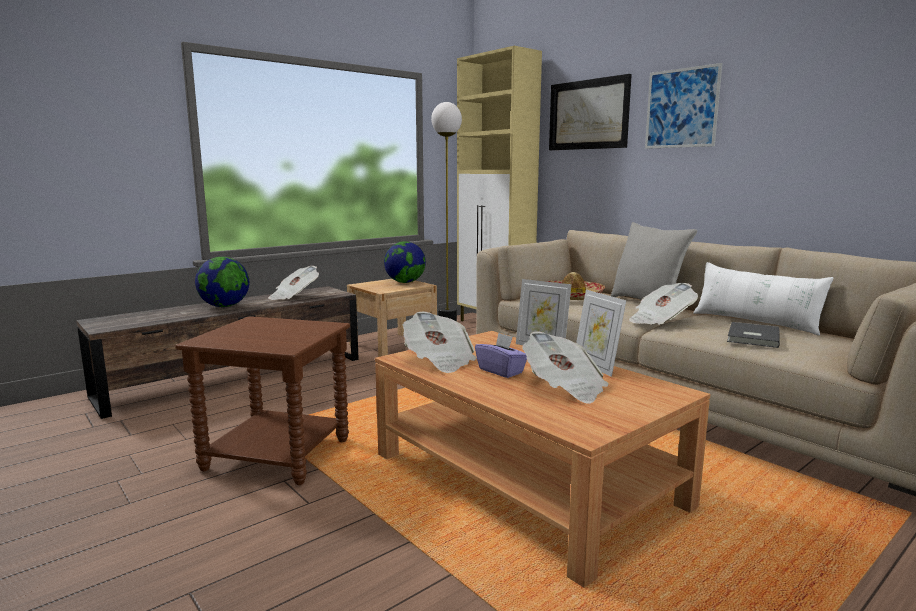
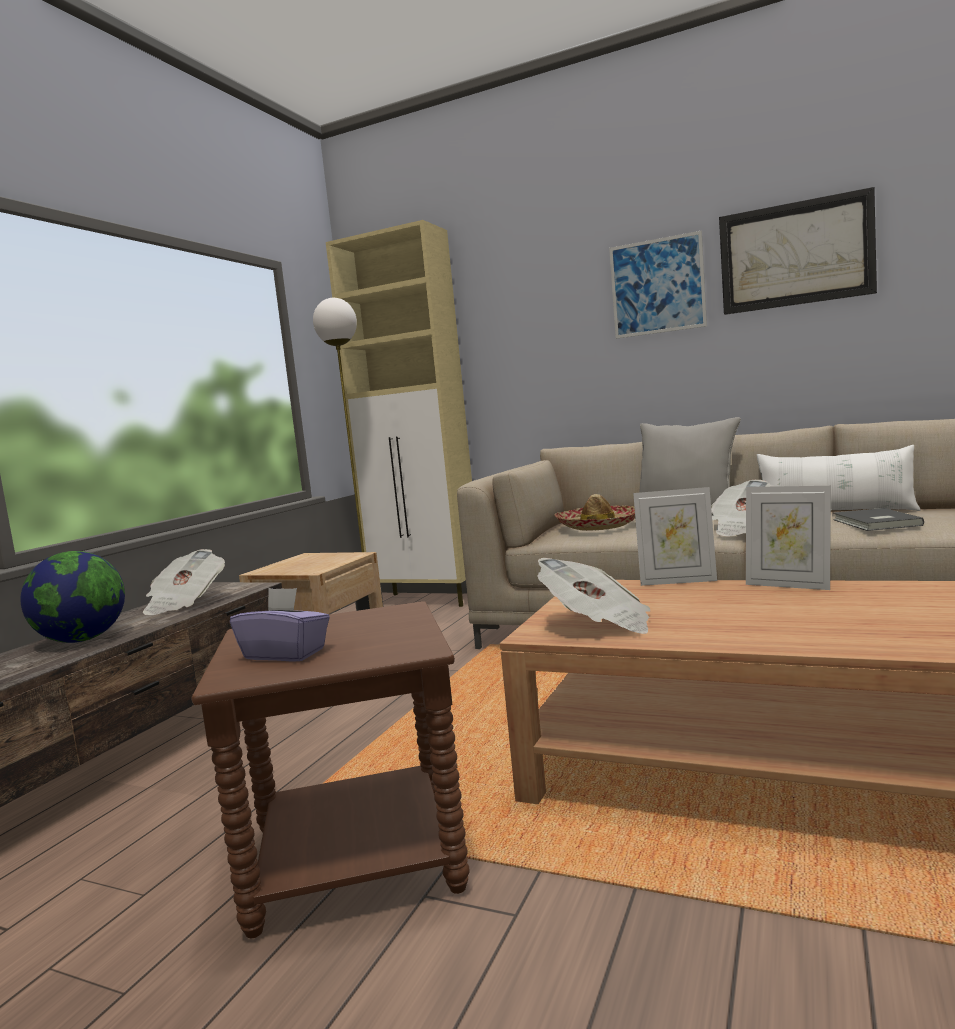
camera: 25 degrees left, 5 degrees down
globe [384,241,426,283] -> none
purple tissue box [475,333,527,378] -> purple tissue box moved to [230,588,330,662]
newspaper [522,331,609,404] -> none
picture [549,74,632,150] -> picture moved to [719,187,877,315]

